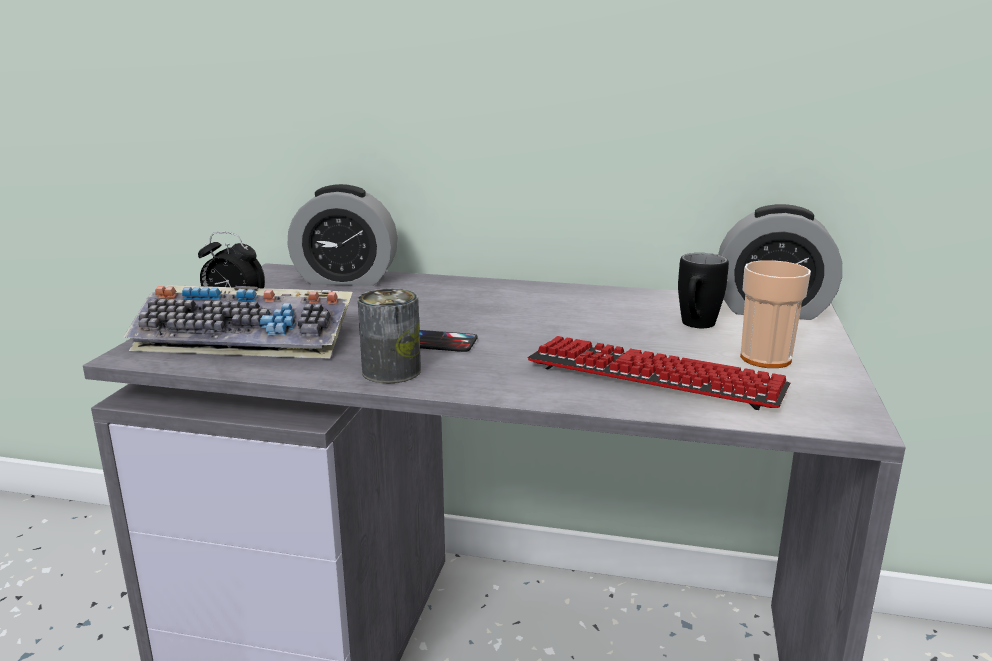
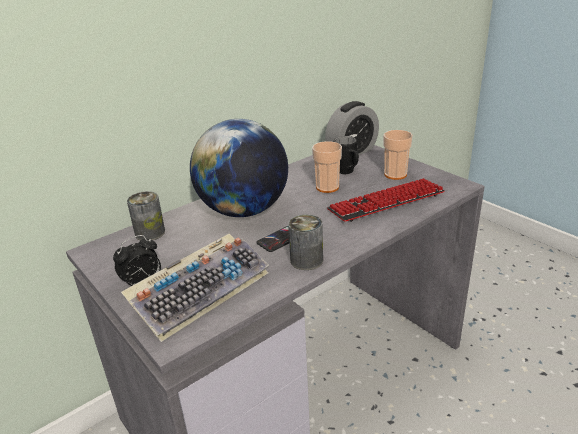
camera: 50 degrees left, 10 degrees up
alarm clock [288,184,398,286] -> can [127,191,165,240]
none -> globe [190,119,288,217]
none -> cup [312,141,342,193]

